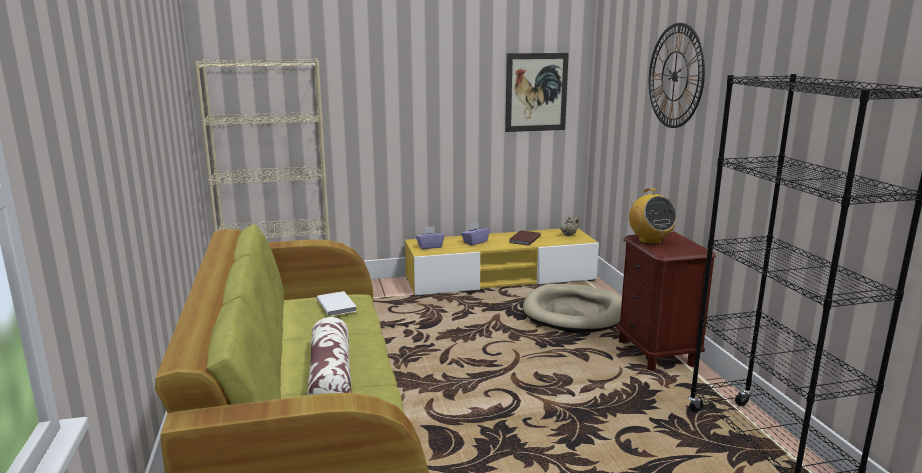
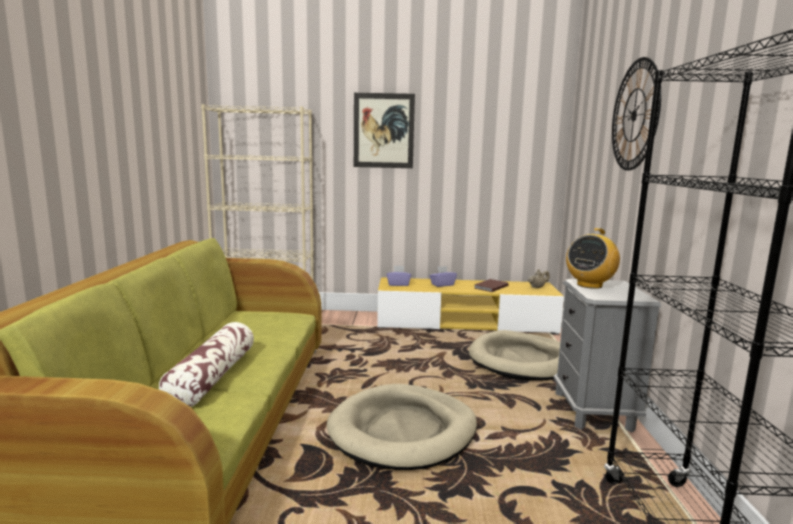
camera: 15 degrees right, 5 degrees down
white book [317,291,357,316] -> none
picture [505,53,569,132] -> picture moved to [354,93,415,168]
brown nightstand [617,232,716,371] -> grey nightstand [553,279,661,433]
radio [629,188,677,244] -> radio turned 45 degrees clockwise [566,228,620,289]
none -> beige dog bed [326,384,477,470]

